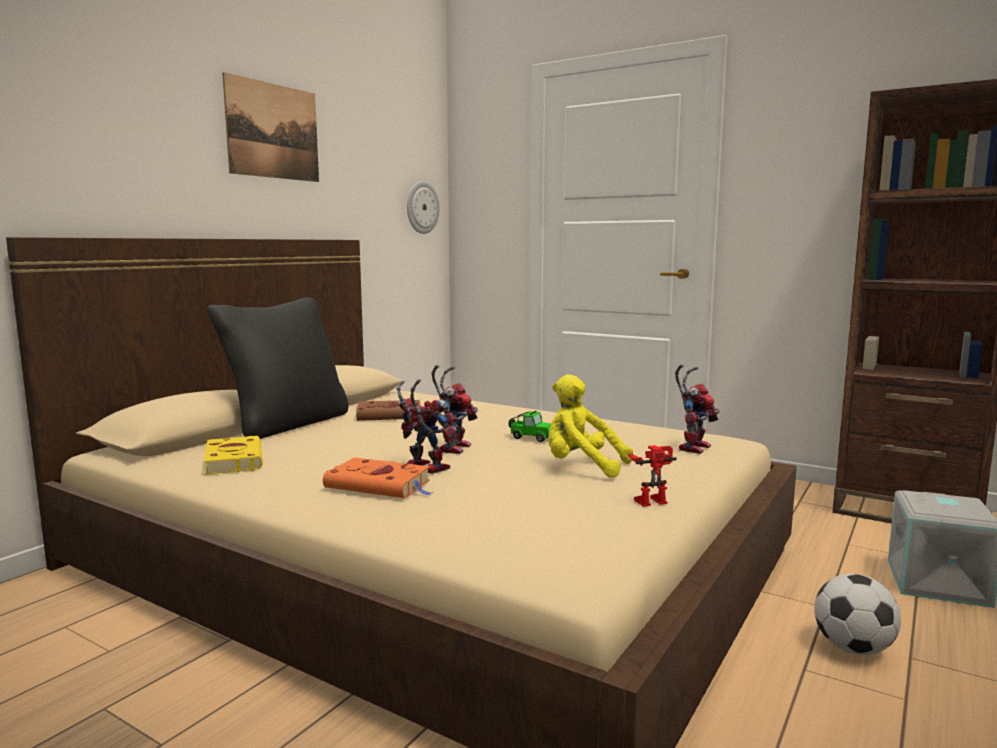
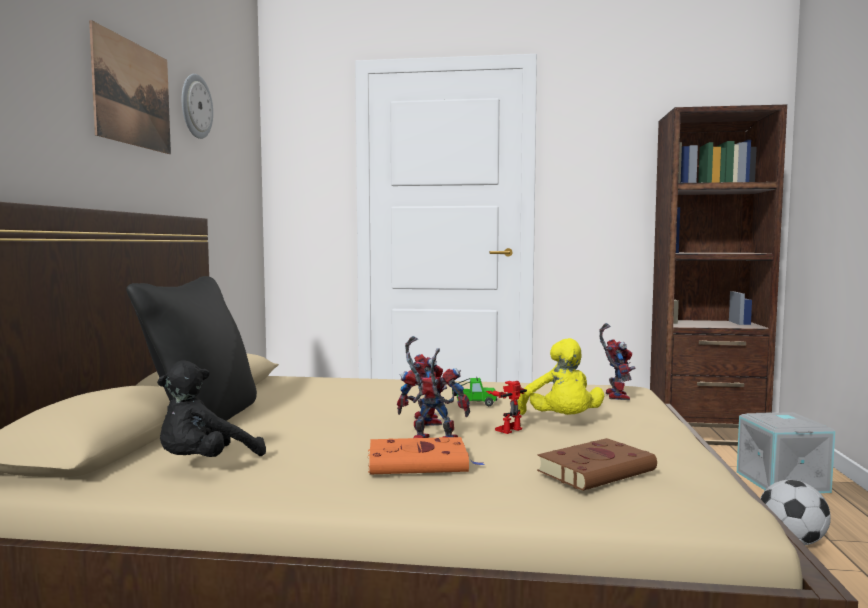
camera: 25 degrees left, 5 degrees down
yellow book [204,436,263,475] -> black plush toy [157,360,266,457]
brown book [356,400,421,421] -> brown book moved to [537,438,657,491]
wall clock [407,181,439,234] -> wall clock moved to [182,74,213,139]
yellow plush toy [548,374,633,477] -> yellow plush toy turned 105 degrees counterclockwise [518,338,604,415]
toy robot [627,445,677,507] -> toy robot moved to [486,381,527,434]

